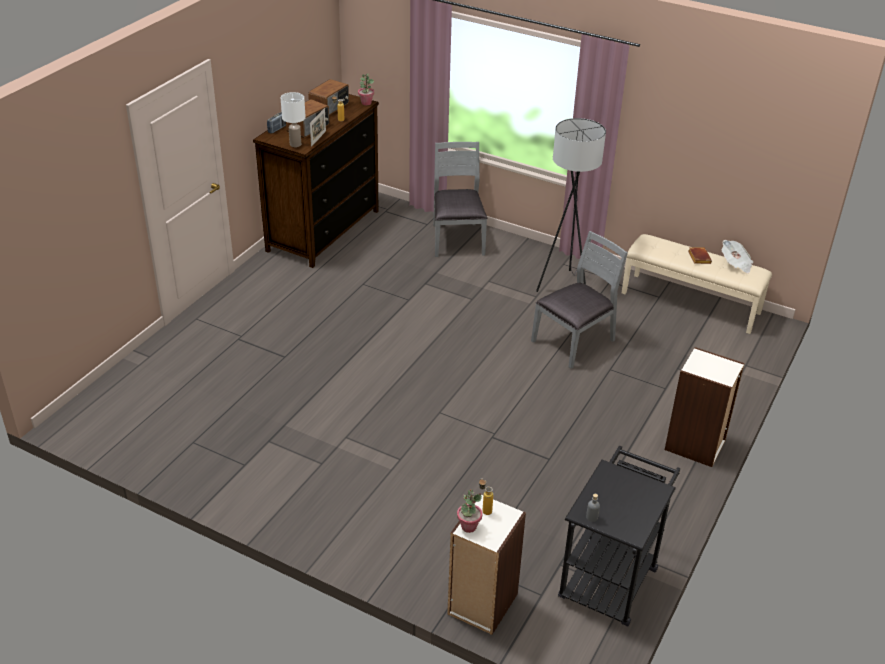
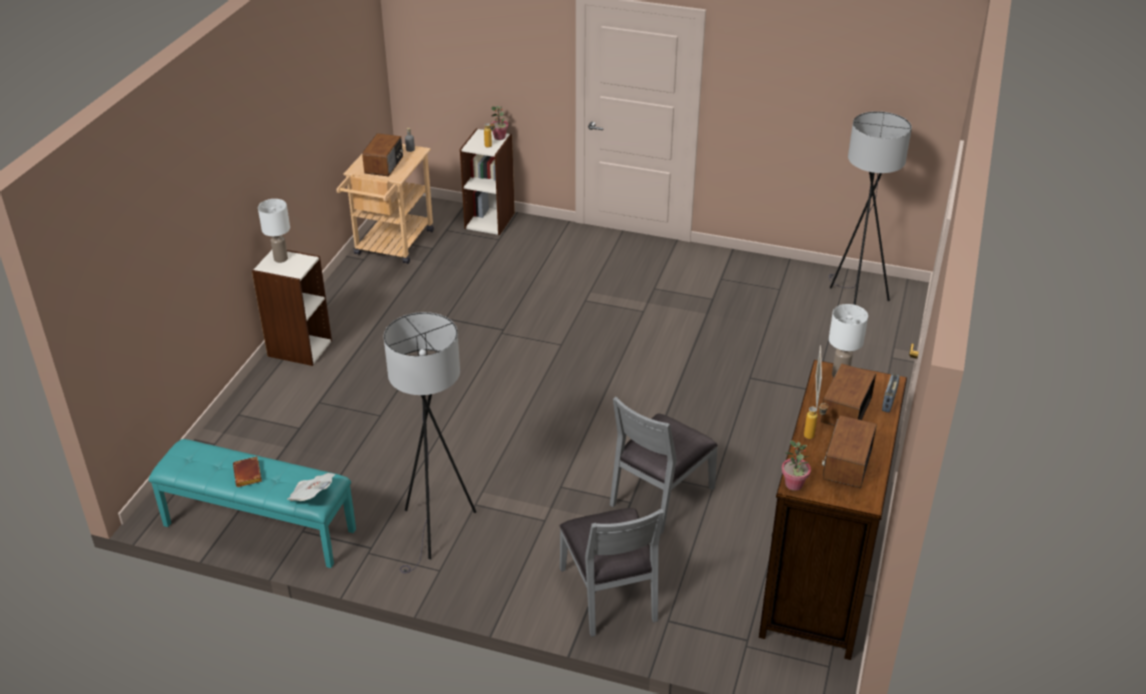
camera: 170 degrees right, 0 degrees up
grey chair [531,231,628,369] -> grey chair moved to [610,397,718,534]
black cart [558,446,680,627] -> beige cart [336,144,434,264]
beige bench [622,234,772,334] -> turquoise bench [149,439,356,568]
newspaper [721,240,753,274] -> newspaper moved to [287,473,335,501]
none -> white table lamp [258,199,290,263]
none -> radio [362,133,403,177]
none -> grey floor lamp [829,111,912,305]

